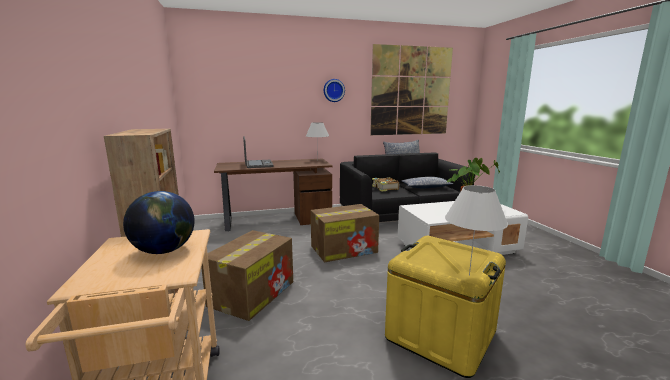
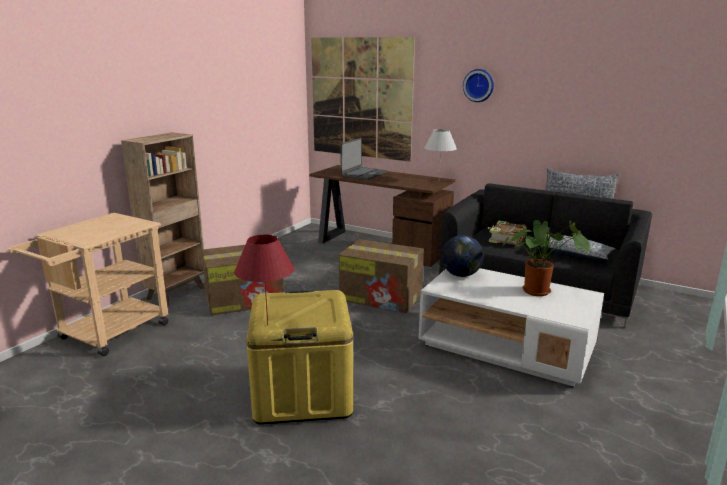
camera: 45 degrees right, 5 degrees up
globe [123,191,195,254] -> globe moved to [441,235,484,277]
picture [370,44,453,135] -> picture moved to [311,37,415,162]
white table lamp [445,185,508,276] -> red table lamp [234,234,294,325]

